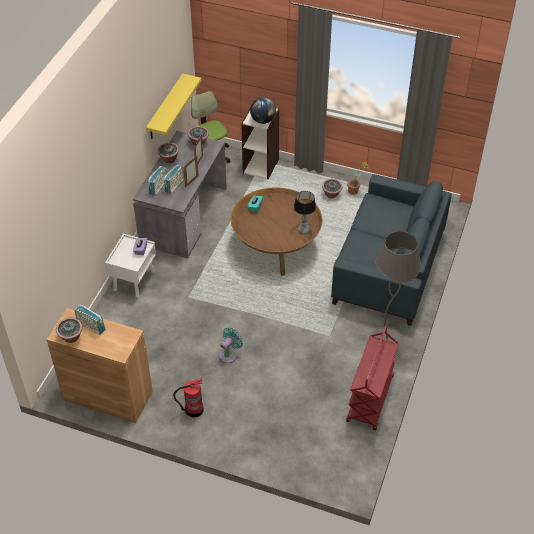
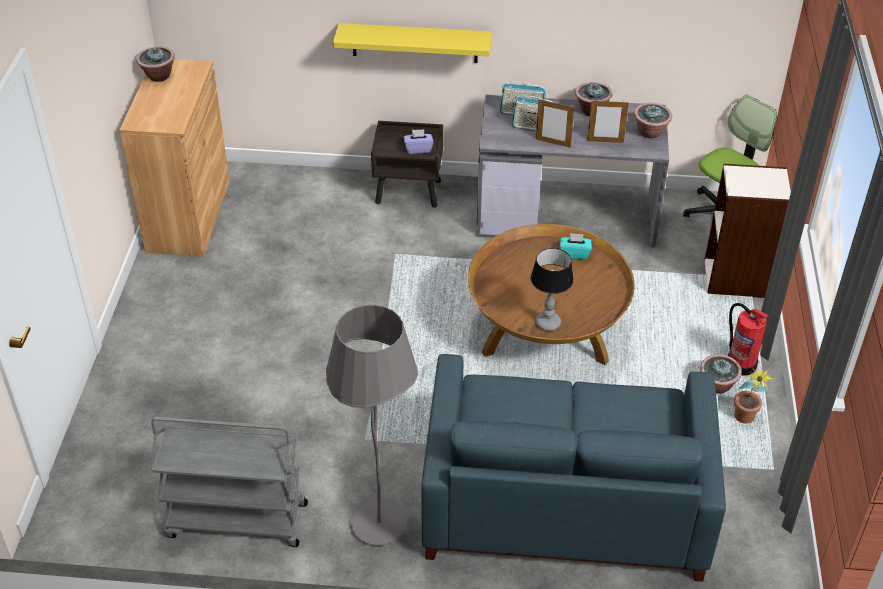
camera: 75 degrees right, 5 degrees down
radio [75,305,105,335] -> none
white nightstand [105,234,156,298] -> brown nightstand [371,121,443,208]
yellow shelf [146,73,201,139] -> yellow shelf moved to [333,23,492,63]
fire extinguisher [173,378,204,418] -> fire extinguisher moved to [728,303,768,376]
turquoise fan [219,327,243,363] -> none
globe [250,97,276,124] -> none
red cart [346,325,399,430] -> grey cart [151,417,308,547]

